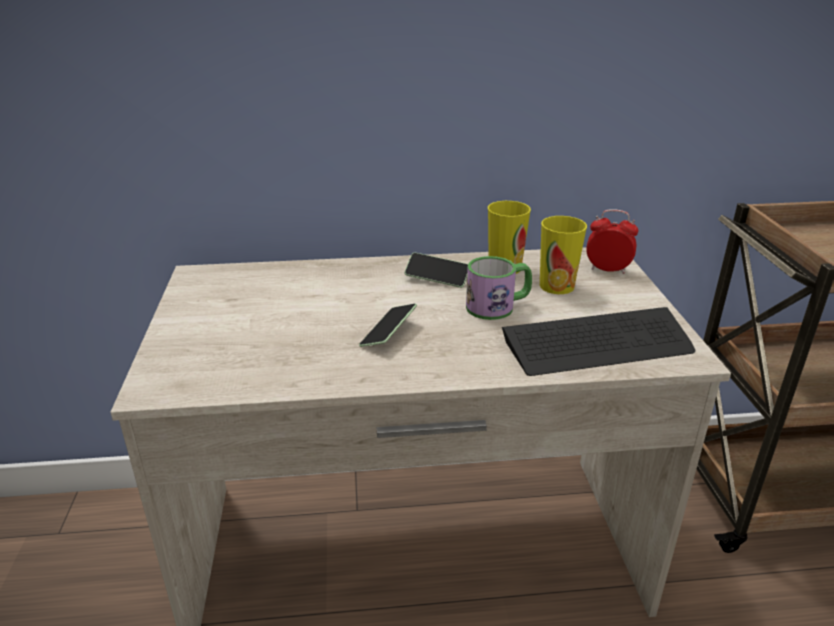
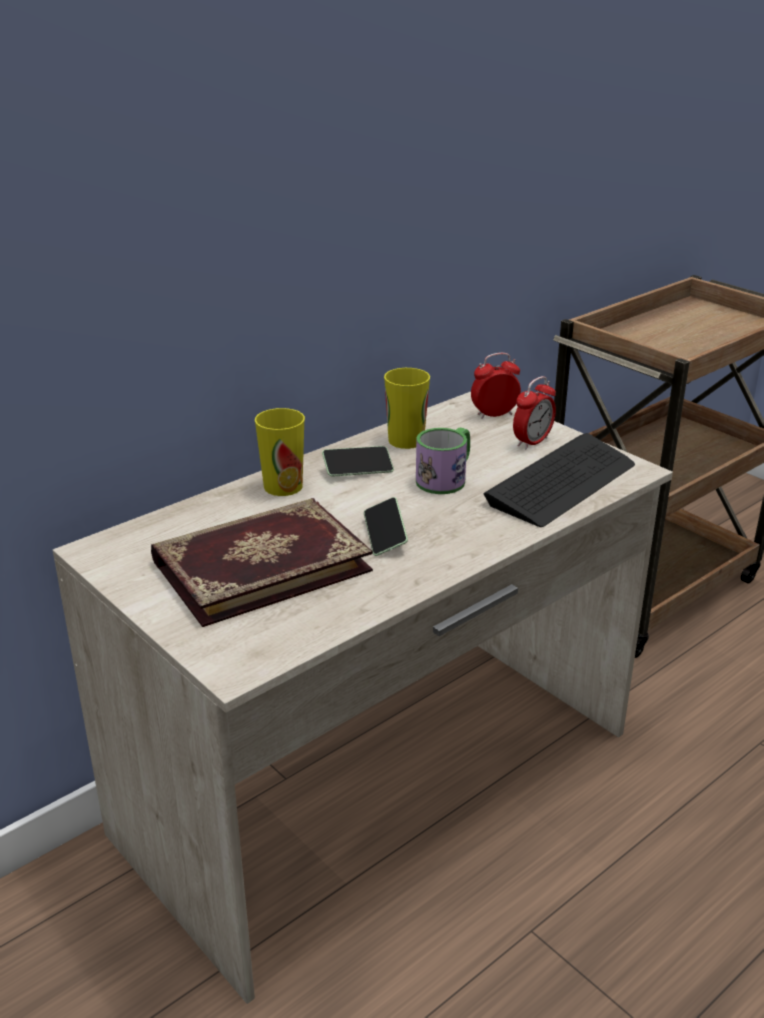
camera: 35 degrees left, 0 degrees up
cup [540,216,587,294] -> cup moved to [255,408,305,496]
none -> book [151,498,373,627]
none -> alarm clock [513,376,556,449]

